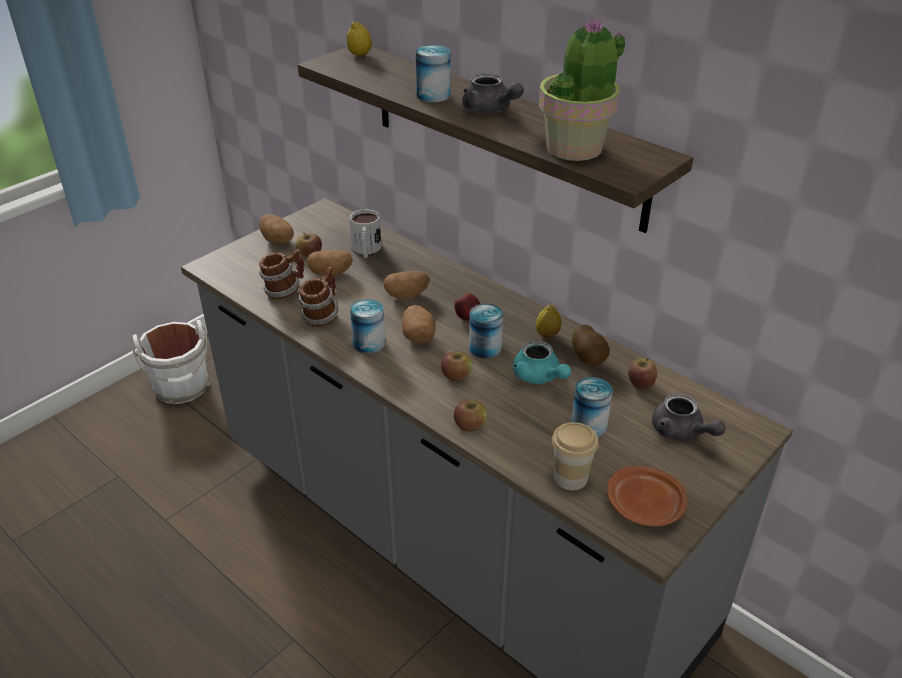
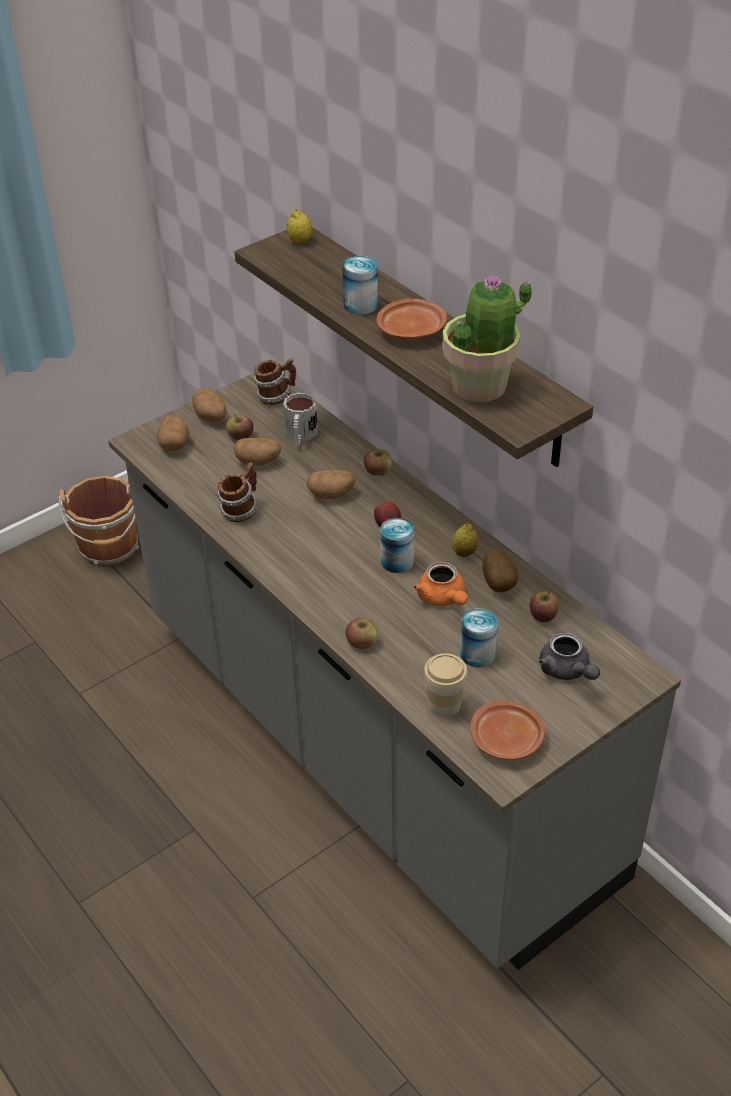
camera: 10 degrees right, 5 degrees up
white bucket [132,320,210,404] -> brown bucket [59,476,139,567]
mug [259,249,304,300] -> mug moved to [253,358,296,405]
can [350,299,385,353] -> none
potato [402,305,436,344] -> potato moved to [157,415,189,451]
apple [441,352,473,381] -> apple moved to [364,449,392,476]
grey teapot [462,73,524,114] -> brown plate [376,298,447,339]
turquoise teapot [513,341,571,384] -> orange teapot [413,562,468,606]

